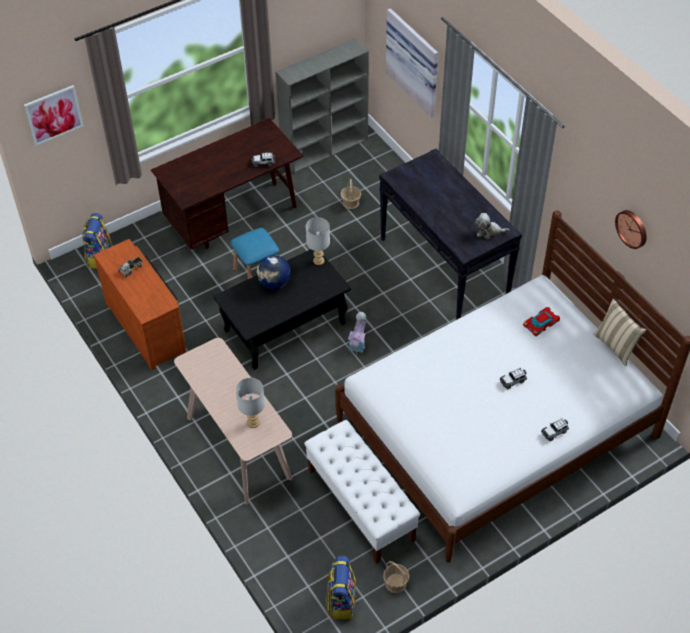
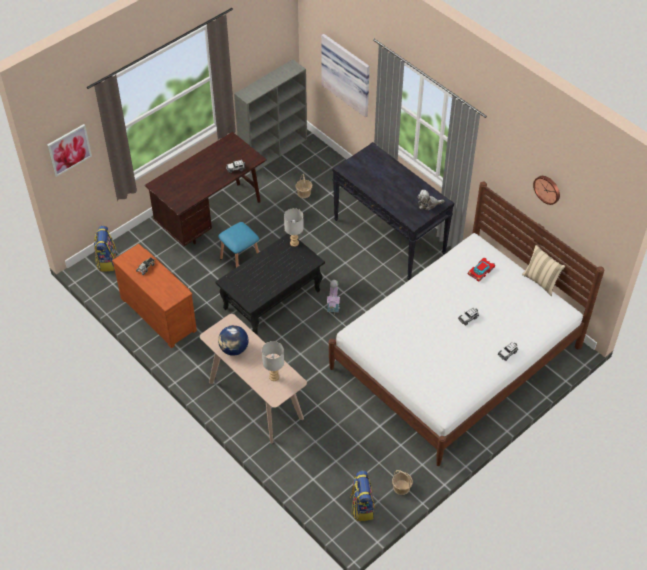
camera: 10 degrees left, 0 degrees up
globe [256,255,291,289] -> globe moved to [218,325,248,356]
white bench [304,420,420,564] -> none

